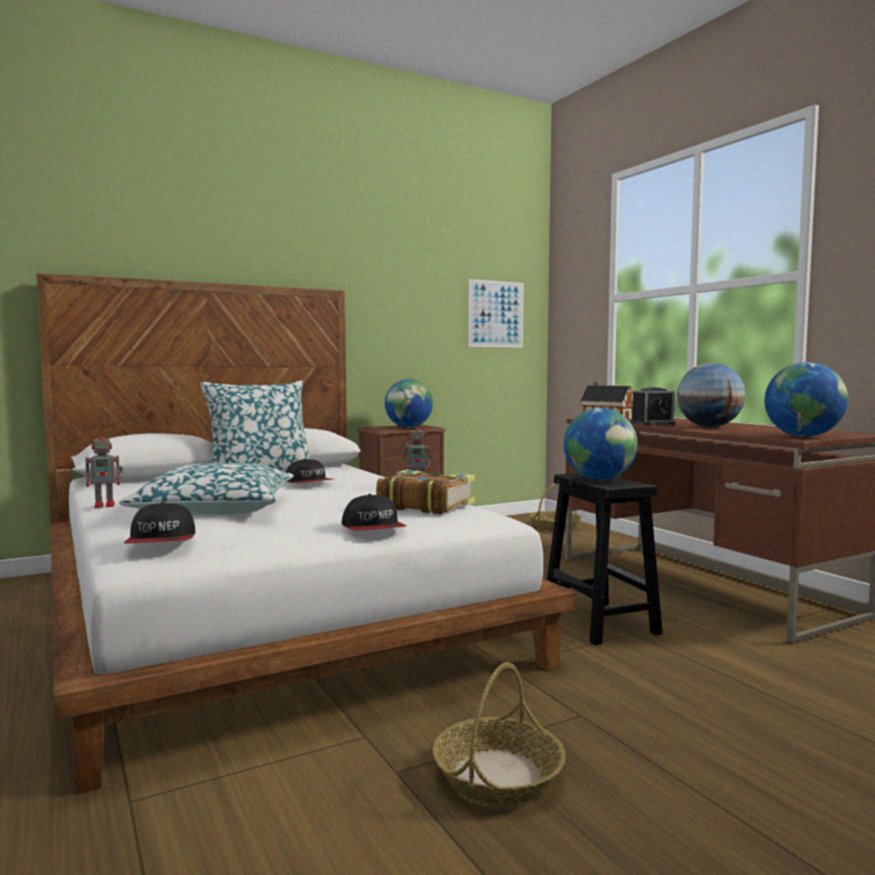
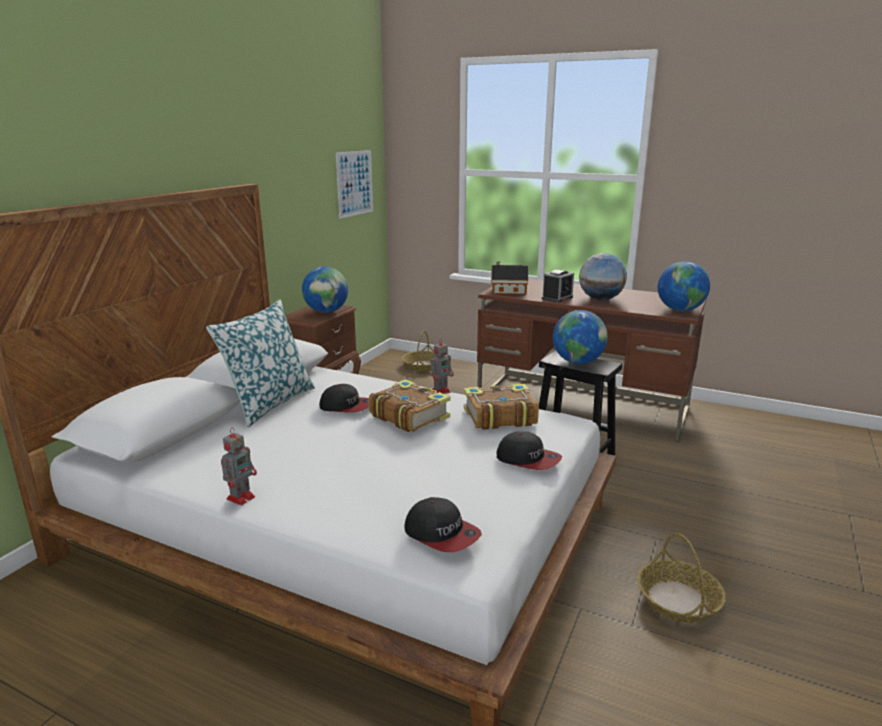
camera: 35 degrees left, 15 degrees up
pillow [119,463,294,515] -> none
none -> book [369,379,450,432]

